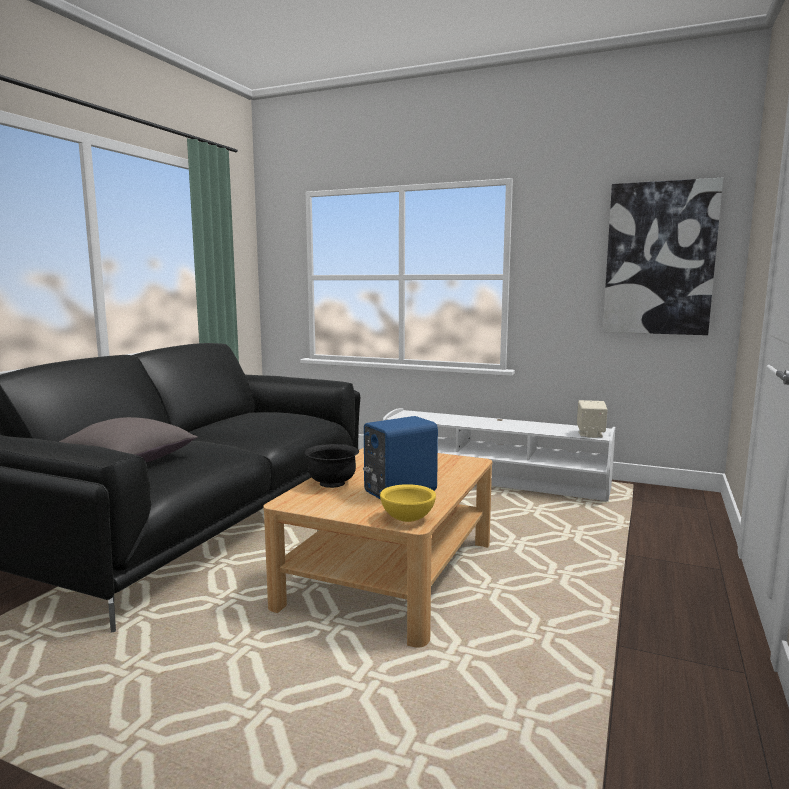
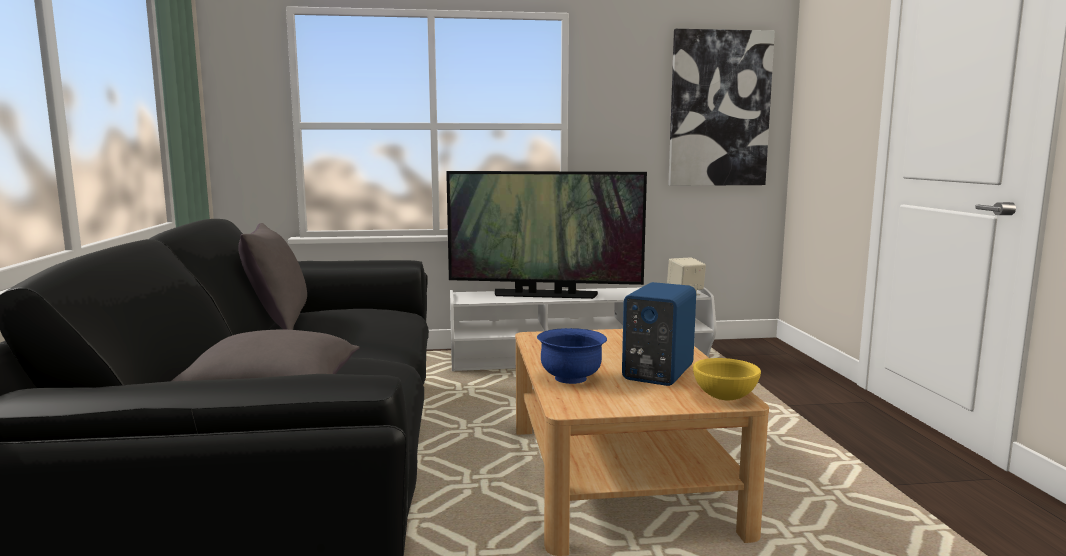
camera: 30 degrees left, 0 degrees up
black bowl [305,444,359,488] -> blue bowl [537,328,607,384]
none -> grey pillow [238,223,307,330]
none -> television [446,171,647,299]

